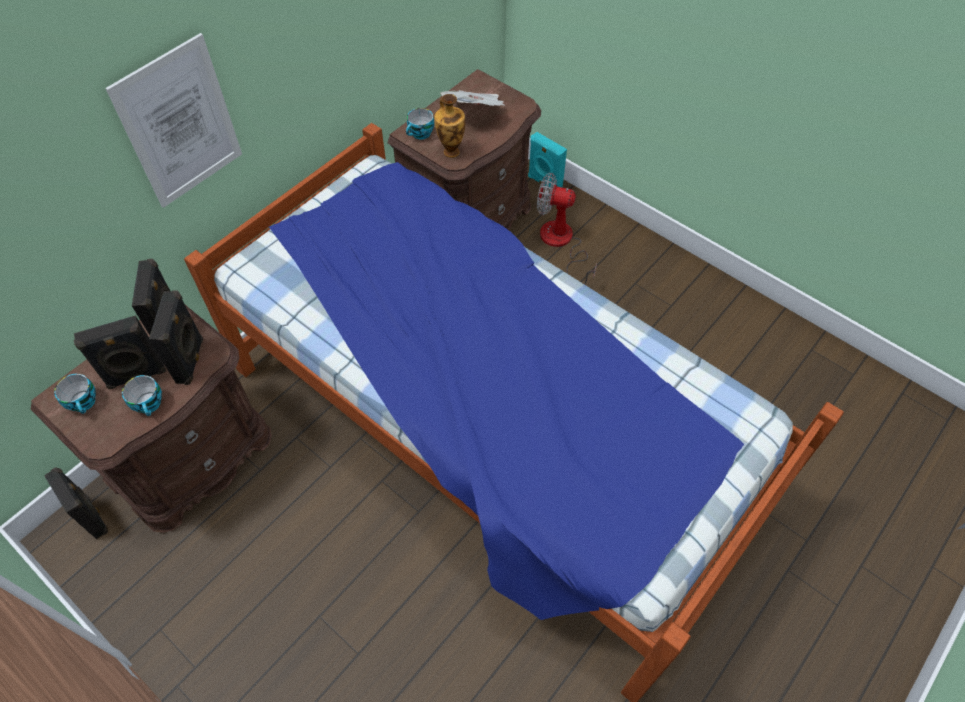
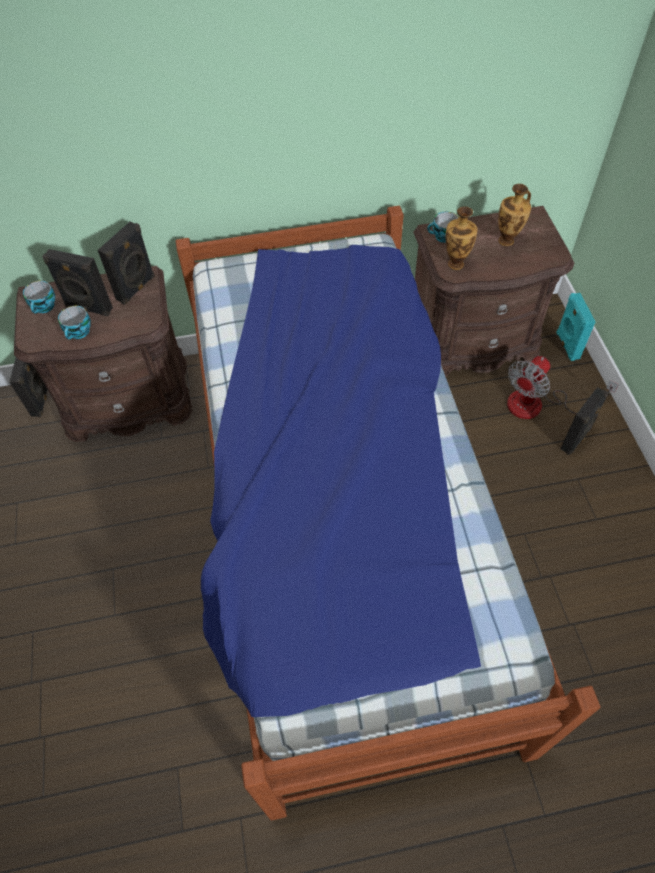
camera: 40 degrees right, 0 degrees up
picture [105,33,242,208] -> none
black speaker [149,290,203,385] -> black speaker moved to [560,387,608,455]
newspaper [441,90,505,106] -> vase [498,184,531,246]
fan [537,173,597,285] -> fan turned 105 degrees counterclockwise [507,356,619,419]

